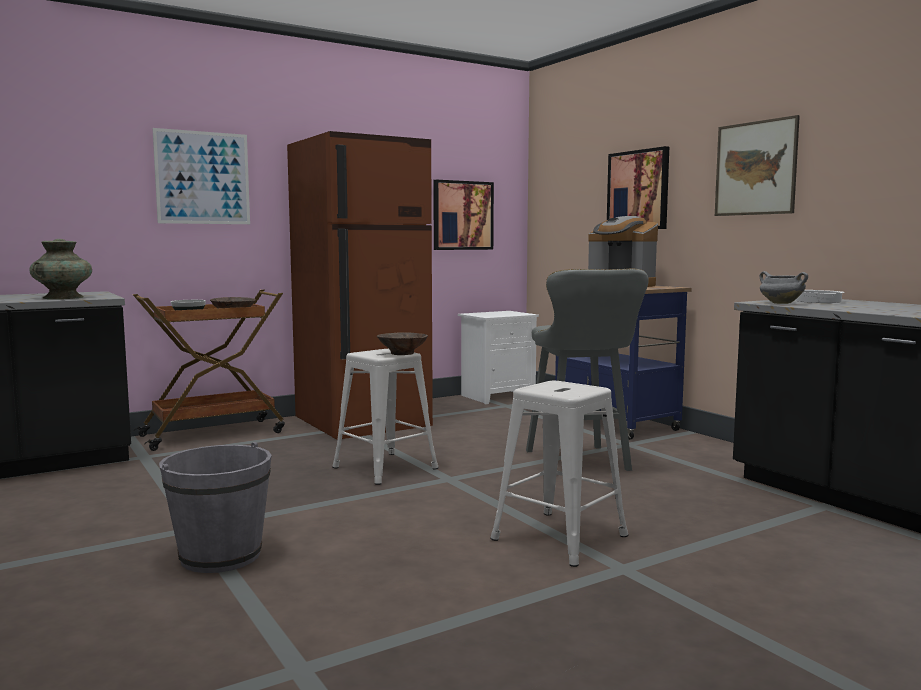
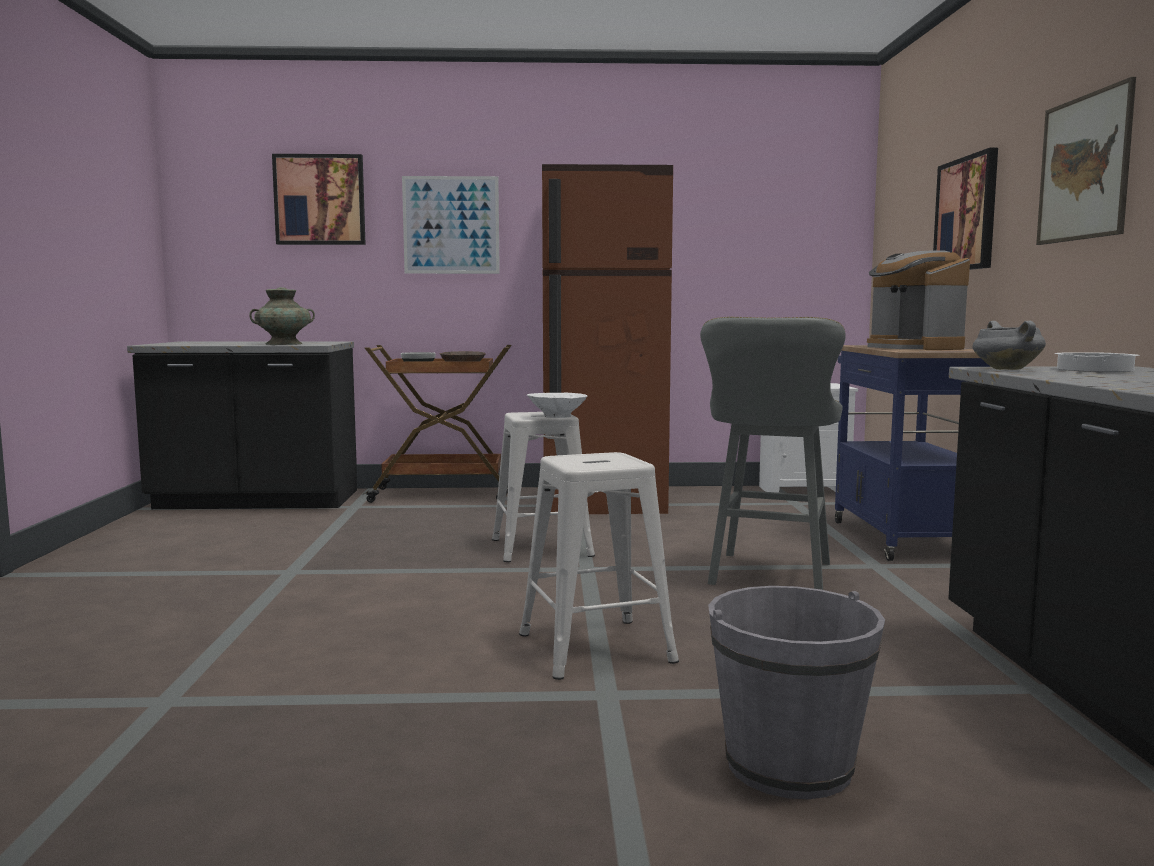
camera: 30 degrees right, 0 degrees up
grey bucket [159,442,272,573] -> grey bucket moved to [708,586,885,799]
brown bowl [377,332,428,355] -> white bowl [527,393,587,418]
picture [433,180,494,250] -> picture moved to [272,154,366,245]

